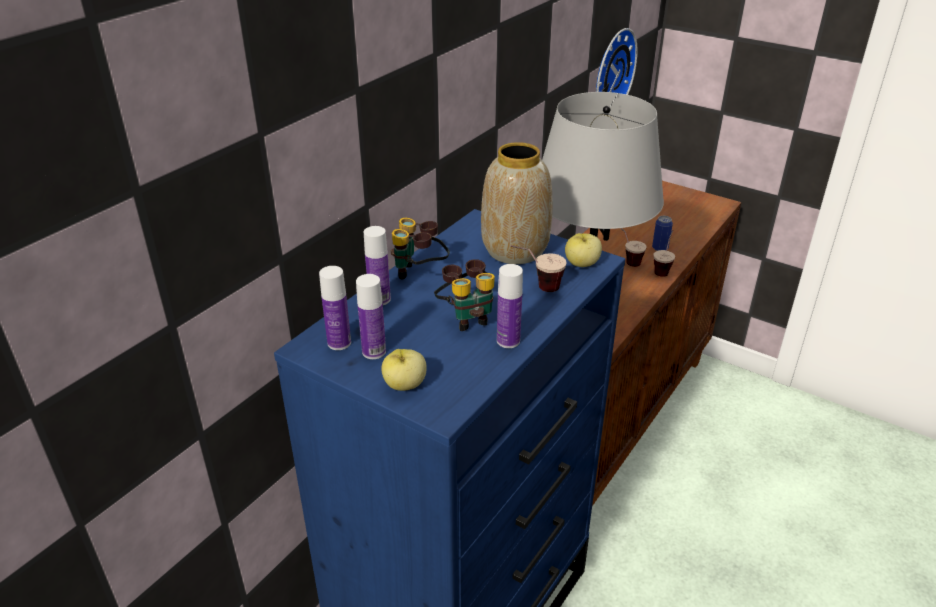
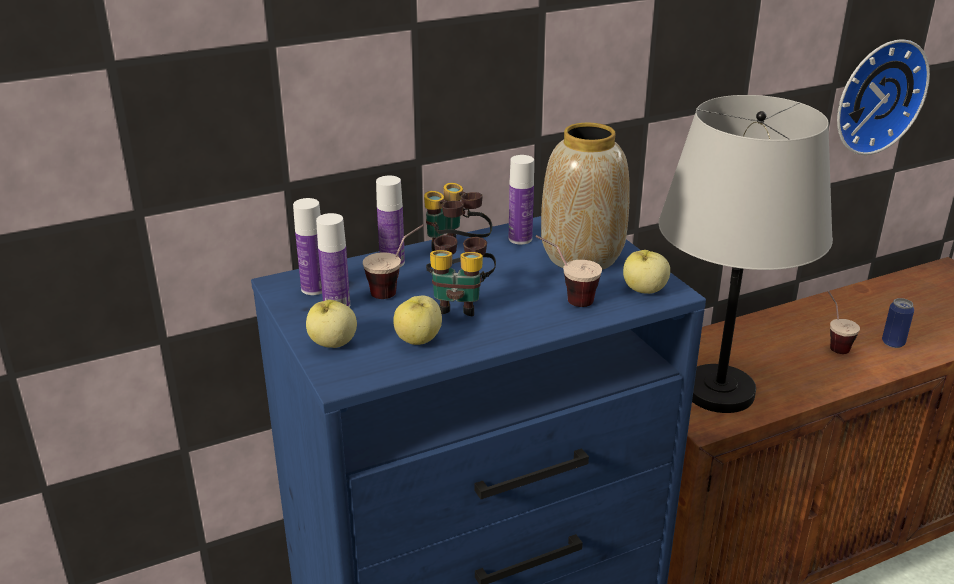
camera: 30 degrees right, 5 degrees down
bottle [497,264,523,348] -> bottle moved to [509,155,534,244]
cup [654,230,675,277] -> cup moved to [363,224,424,299]
none -> apple [393,296,442,345]

